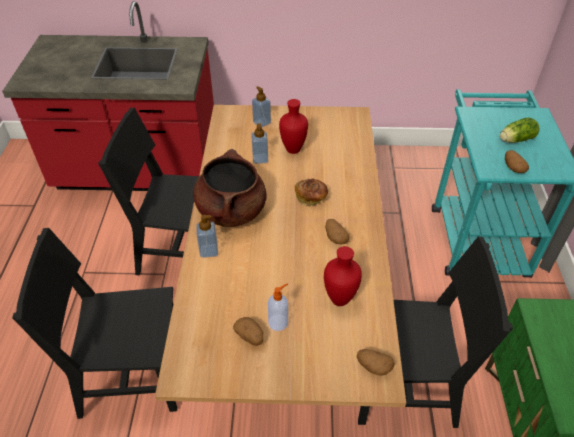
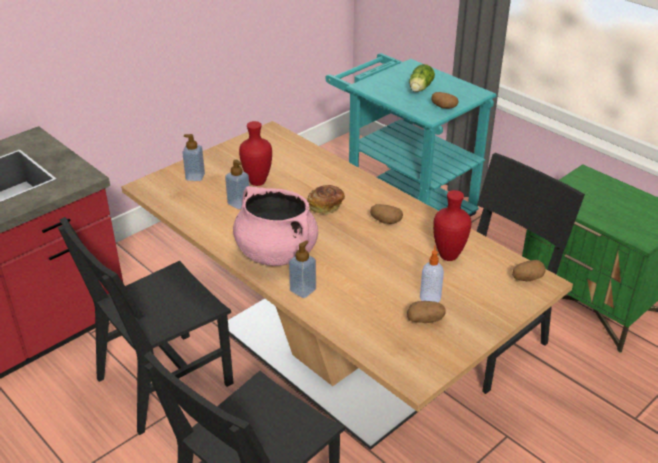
camera: 45 degrees left, 10 degrees down
brown cooking pot [193,149,267,227] -> pink cooking pot [233,186,318,266]

